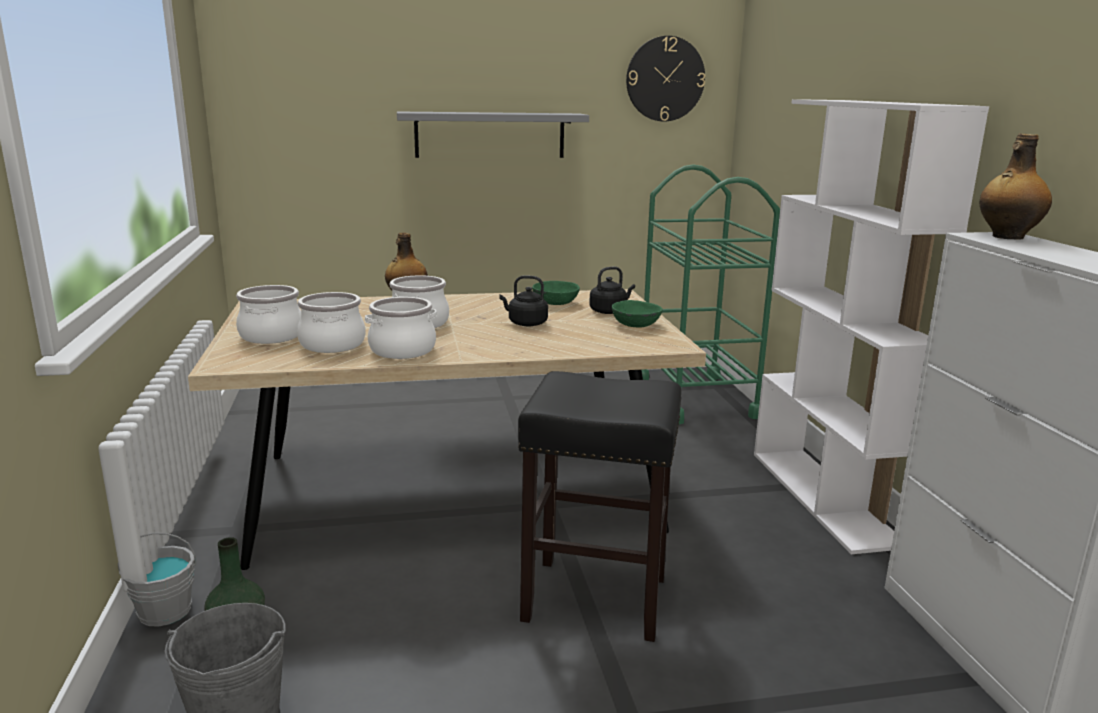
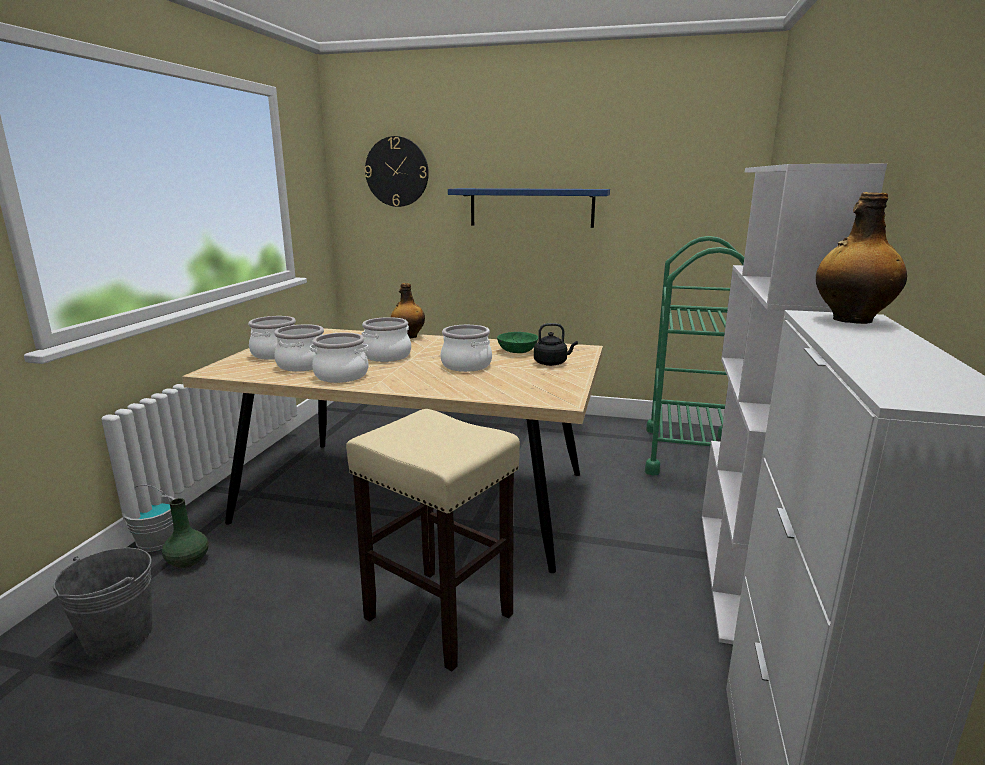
camera: 25 degrees right, 0 degrees up
grey shelf [397,111,589,158] -> blue shelf [448,188,610,228]
black kettle [499,276,548,326] -> cooking pot [440,325,492,372]
black stool [518,371,682,642] -> beige stool [346,409,520,671]
green bowl [612,300,663,328] -> none
wall clock [626,36,705,121] -> wall clock moved to [365,136,429,207]

